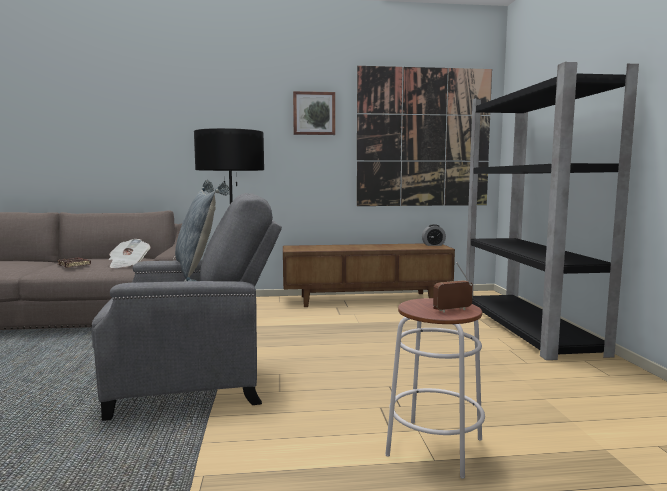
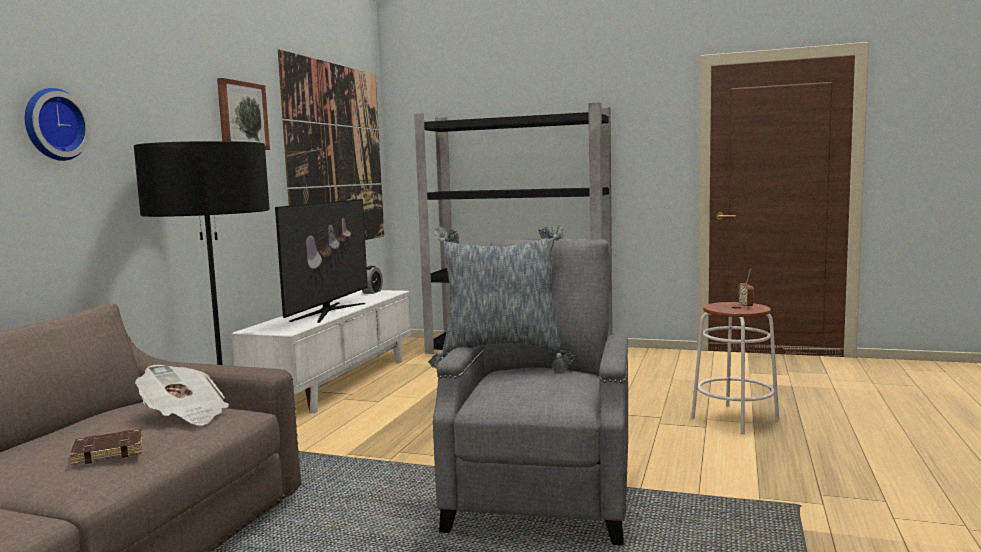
camera: 65 degrees left, 0 degrees up
brown tv stand [283,243,455,307] -> white tv stand [232,290,411,413]
none -> wall clock [25,88,91,161]
none -> television [275,199,368,323]

